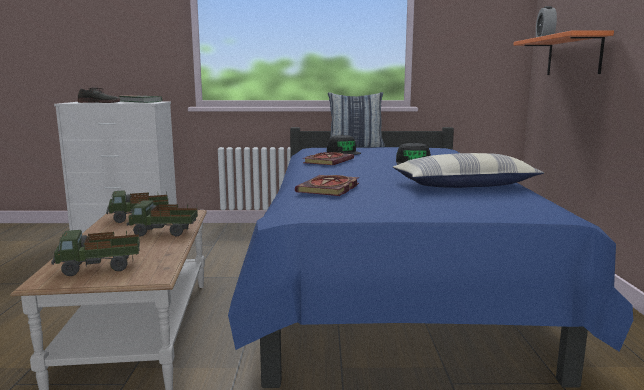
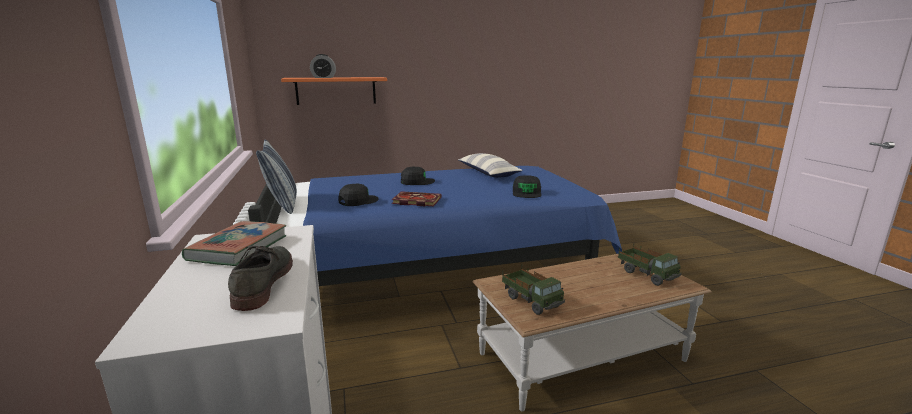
camera: 105 degrees left, 5 degrees up
toy truck [127,201,198,236] -> none
book [295,175,359,196] -> black cap [513,175,541,198]

